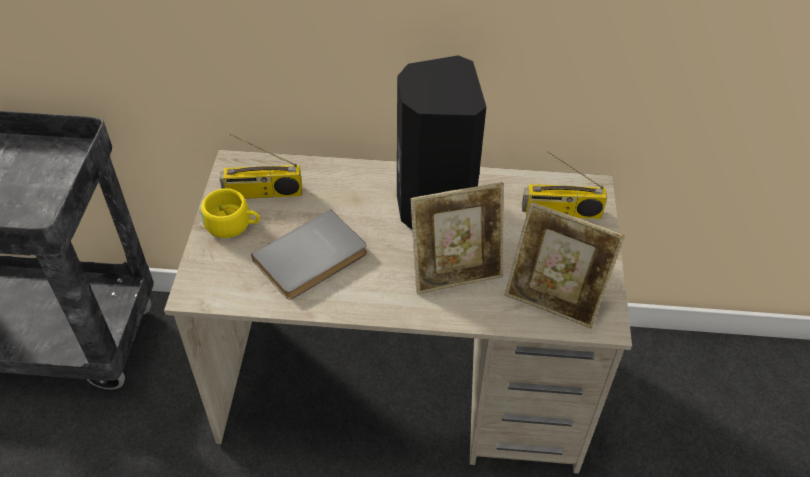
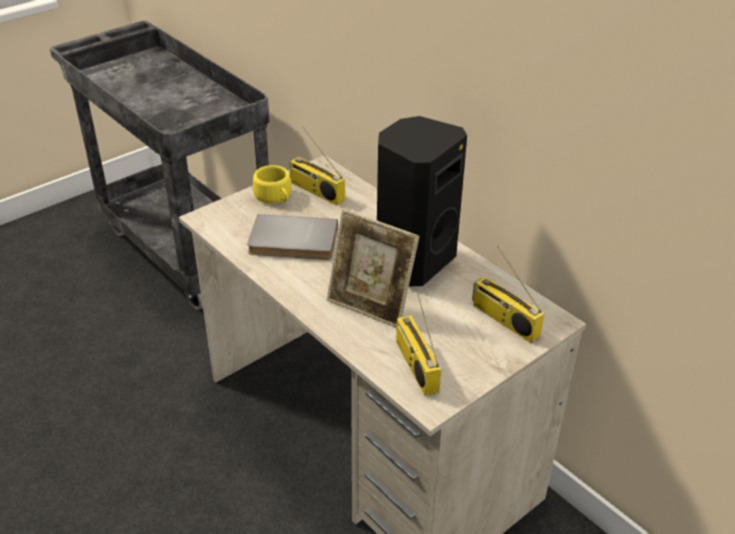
camera: 45 degrees right, 10 degrees down
picture frame [505,202,625,329] -> radio [396,286,441,396]

